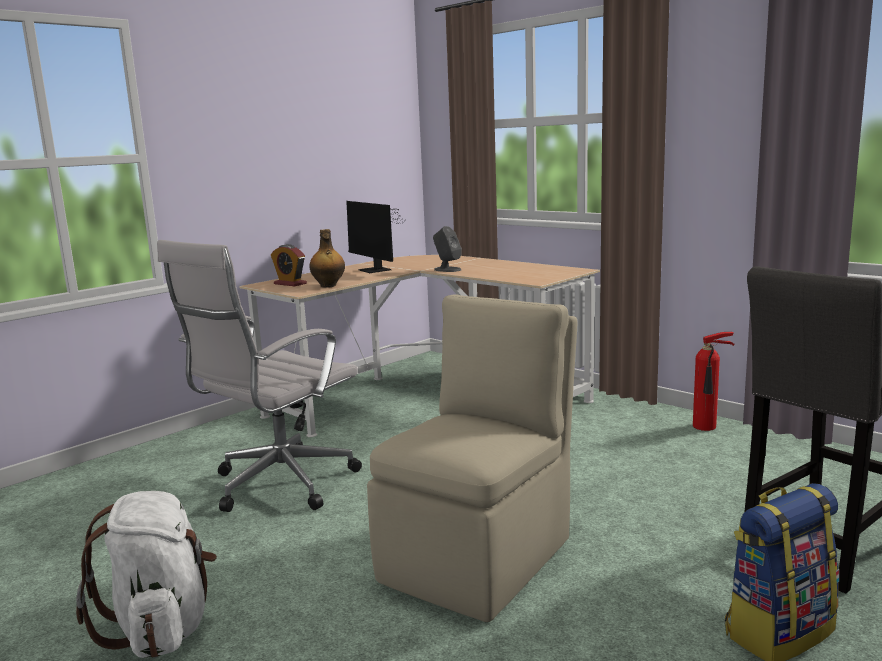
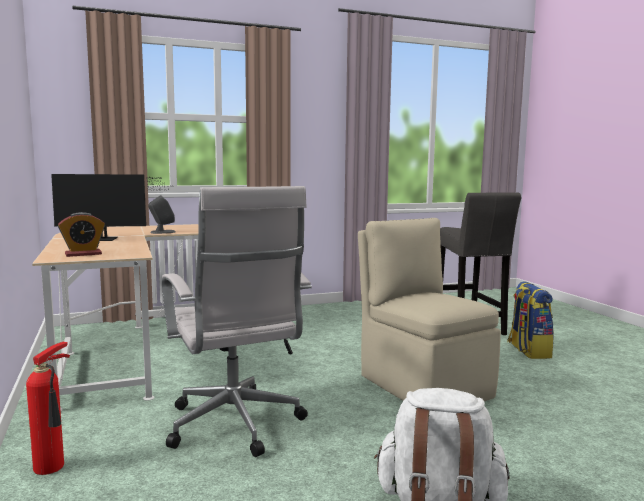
camera: 65 degrees left, 5 degrees down
bottle [309,229,345,288] -> none
fire extinguisher [693,332,735,431] -> fire extinguisher moved to [26,342,70,475]

